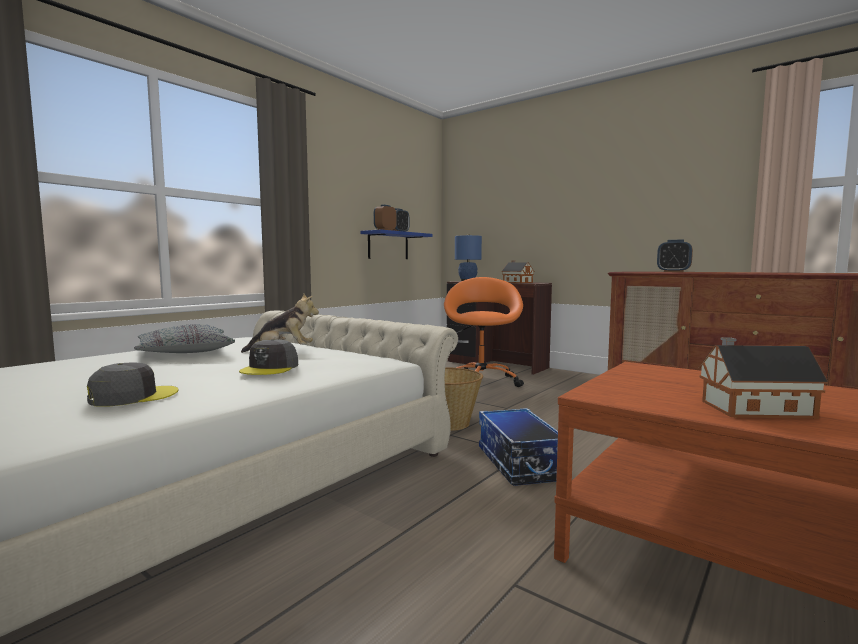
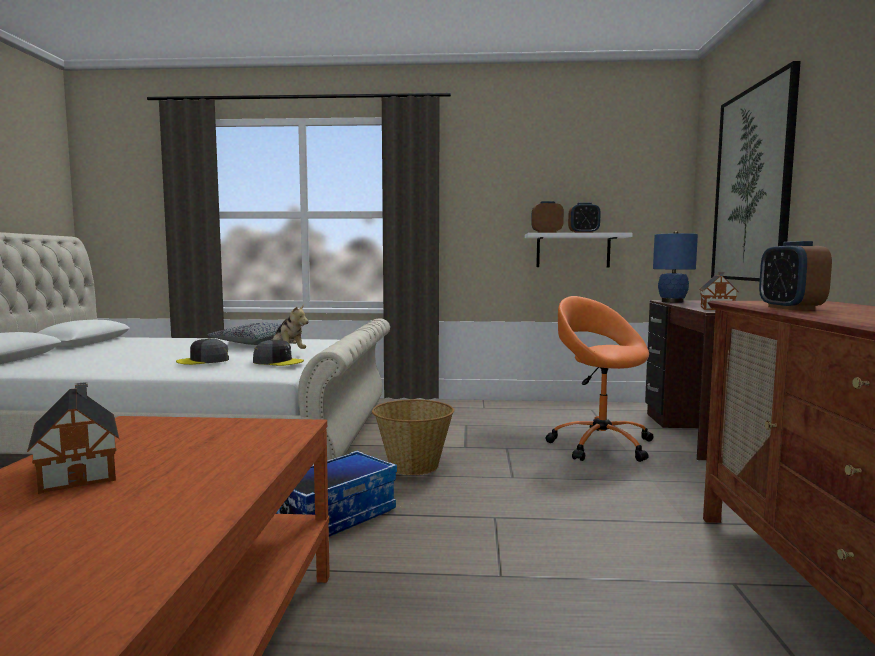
camera: 55 degrees right, 0 degrees up
grey cap [87,362,179,407] -> grey cap moved to [253,339,304,366]
blue shelf [360,229,432,259] -> white shelf [525,233,633,268]
orange office chair [444,277,524,387] -> orange office chair turned 105 degrees counterclockwise [545,296,654,462]
none -> picture [711,61,801,281]

